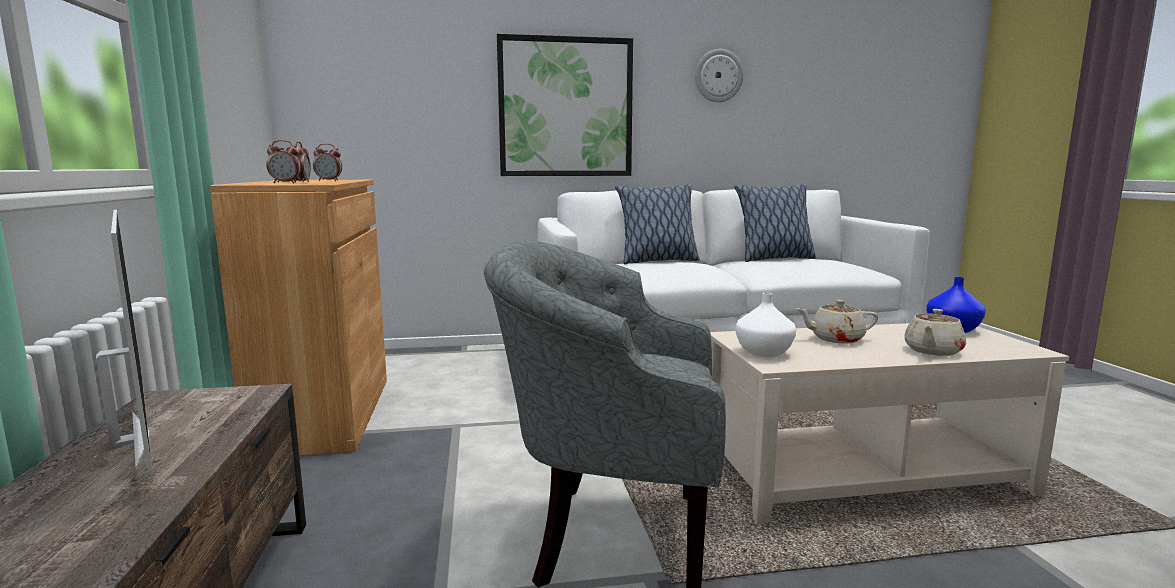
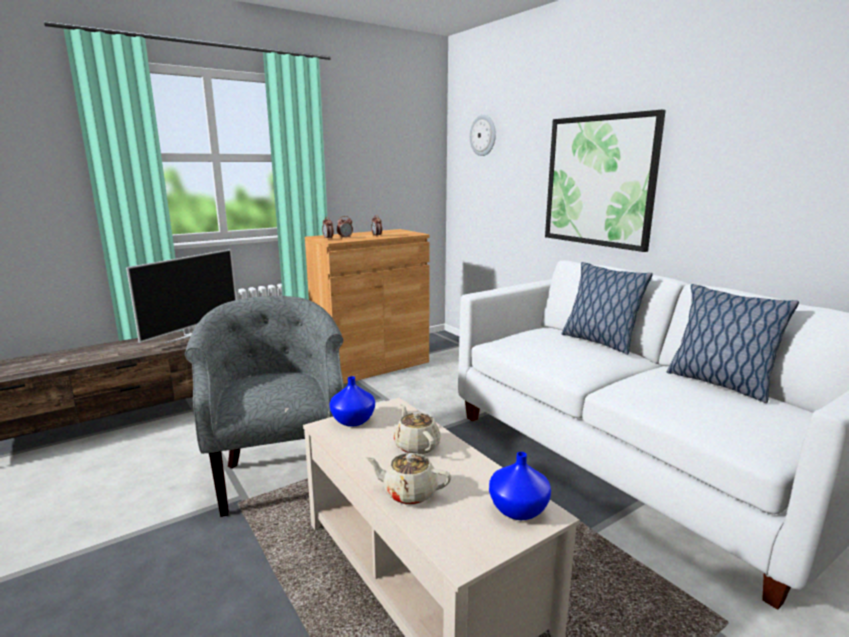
camera: 65 degrees right, 5 degrees up
wall clock [695,49,744,102] -> wall clock moved to [470,115,496,156]
white vase [736,293,796,357] -> blue vase [330,376,375,427]

